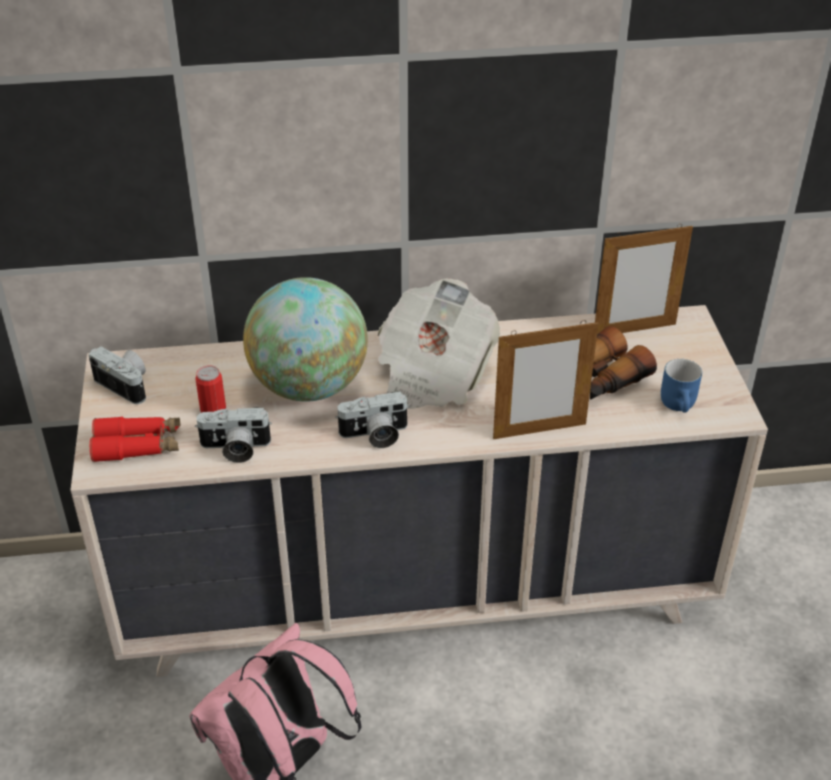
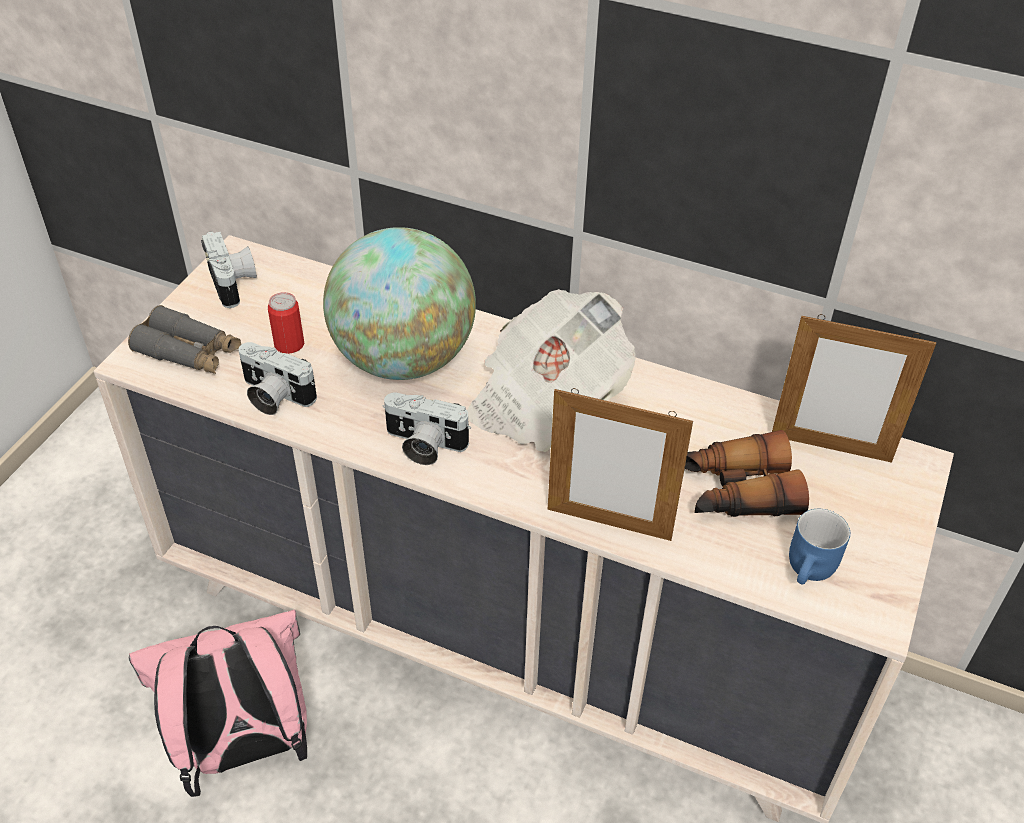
camera: 30 degrees right, 5 degrees up
red binoculars [90,417,181,462] -> grey binoculars [128,305,241,374]

